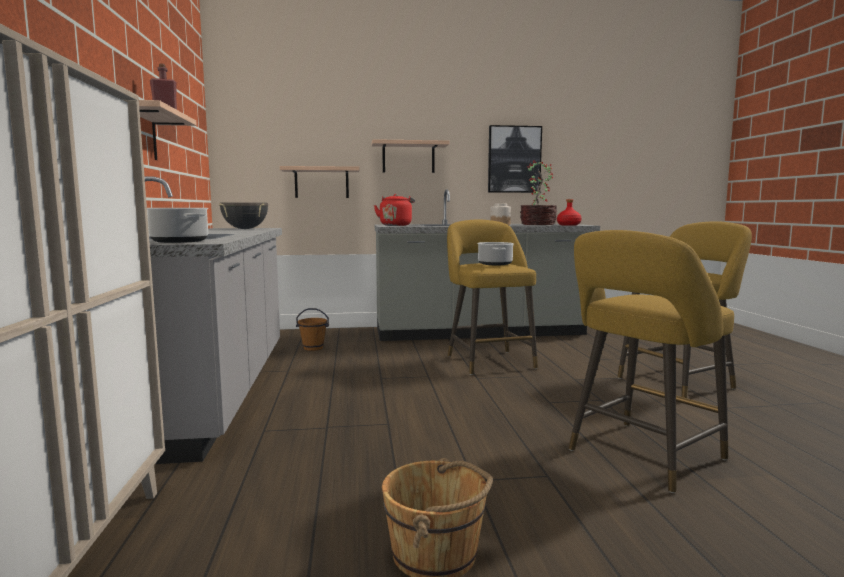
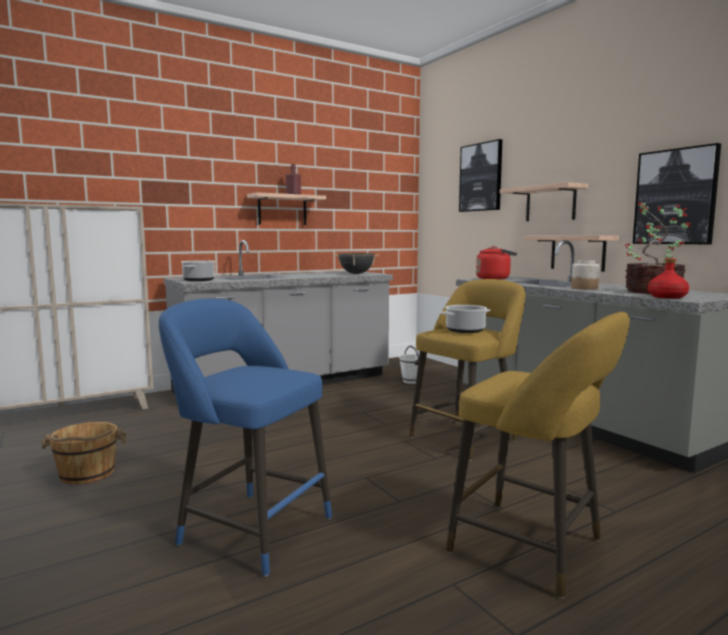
camera: 65 degrees right, 0 degrees up
shelf [280,166,359,198] -> shelf moved to [524,236,619,272]
brown bucket [296,308,329,351] -> white bucket [399,346,419,384]
yellow stool [569,230,734,493] -> blue stool [159,299,332,577]
none -> picture [459,139,503,212]

